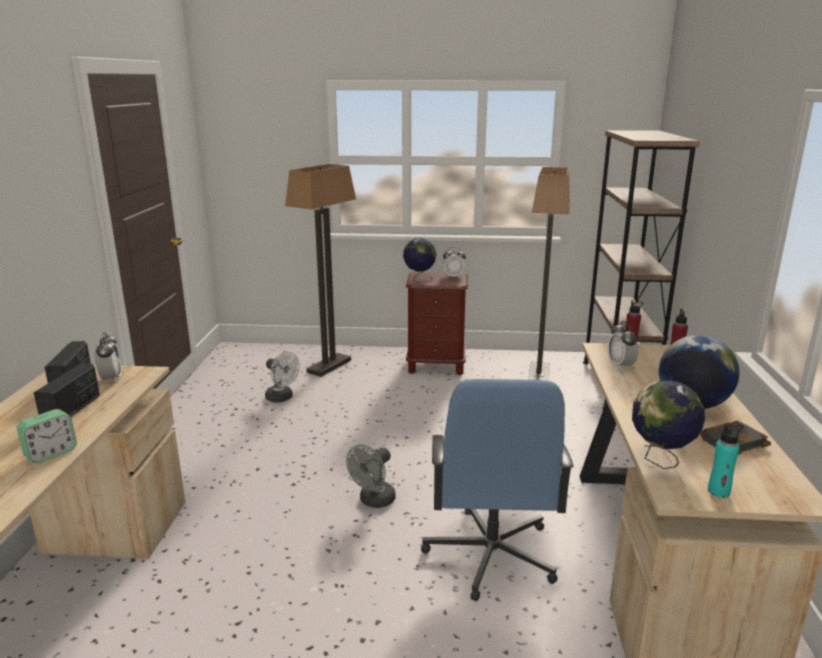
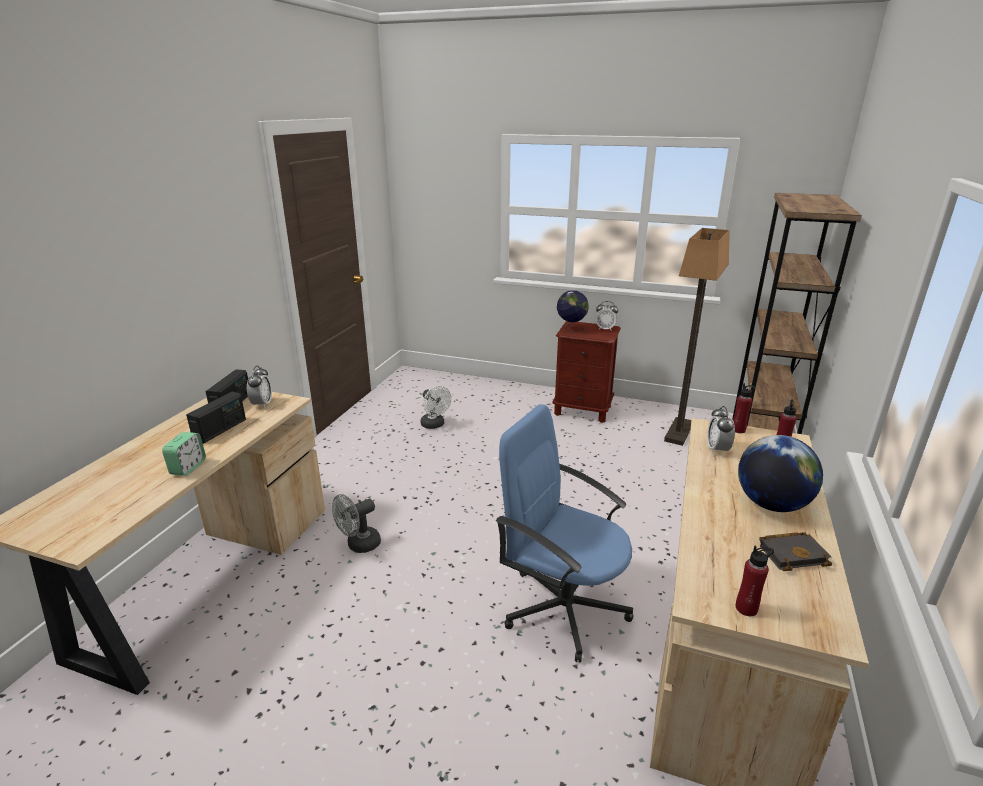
camera: 15 degrees right, 5 degrees up
alarm clock [17,409,77,463] -> alarm clock turned 45 degrees counterclockwise [162,432,206,476]
floor lamp [285,164,356,377] -> none
grey fan [346,444,396,508] -> grey fan moved to [332,494,381,553]
blue office chair [421,379,574,601] -> blue office chair turned 105 degrees clockwise [496,404,634,663]
globe [632,381,705,469] -> none
turquoise bottle [708,424,743,498] -> red bottle [736,545,774,616]

